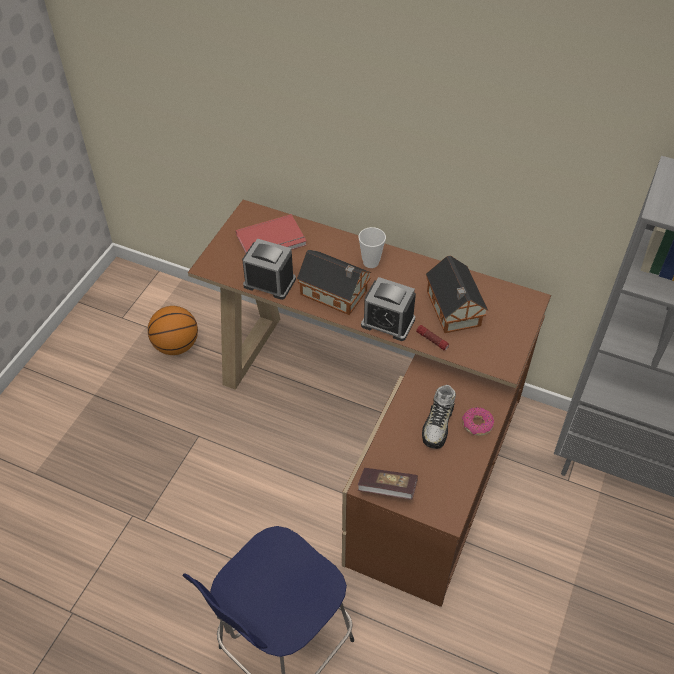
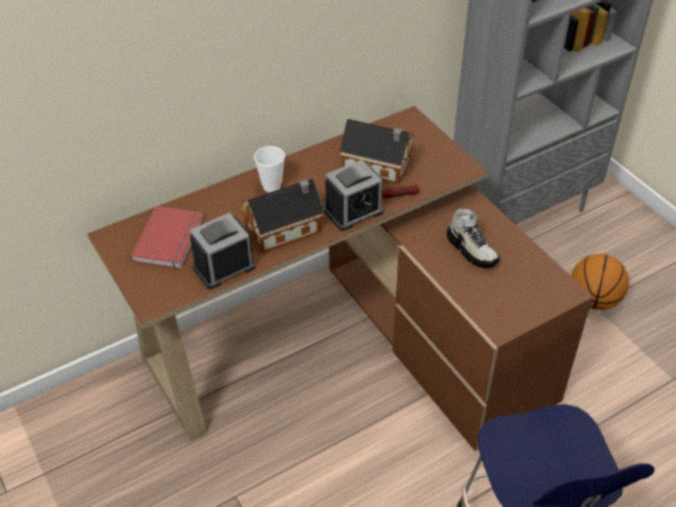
camera: 55 degrees left, 5 degrees down
basketball [148,306,198,355] -> basketball moved to [571,254,629,310]
book [358,468,418,500] -> none
donut [462,407,494,436] -> none

